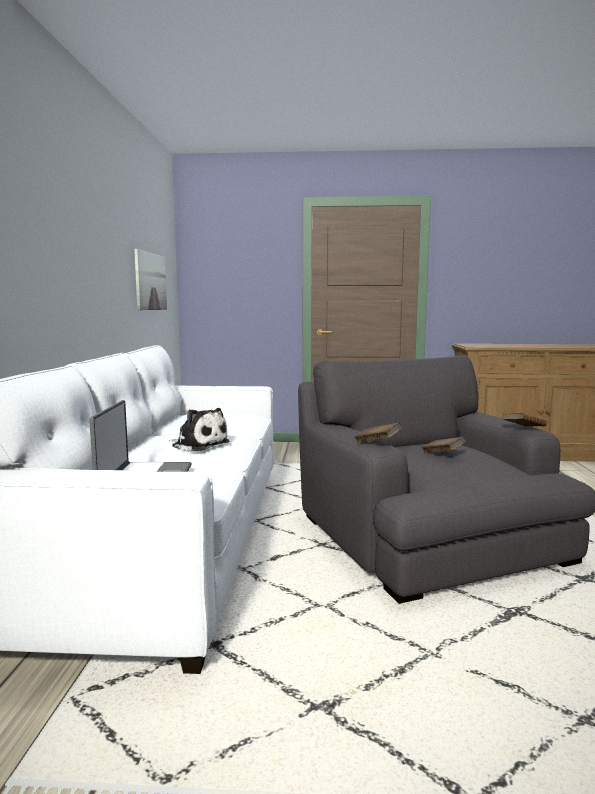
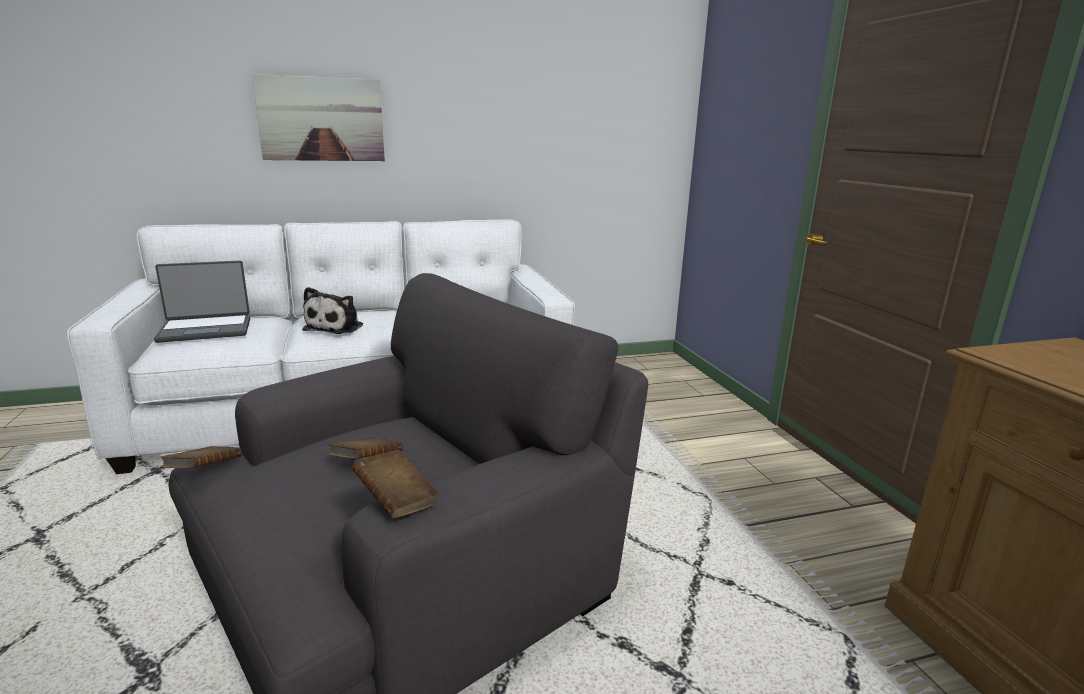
camera: 70 degrees right, 10 degrees up
picture [134,249,167,310] -> picture moved to [252,74,385,161]
brown book [354,423,401,443] -> brown book moved to [161,446,242,468]

